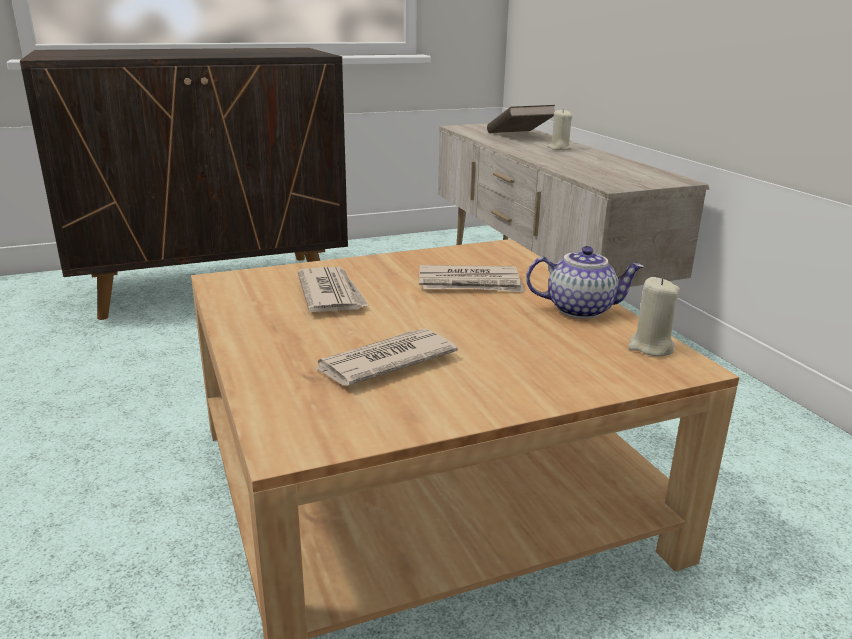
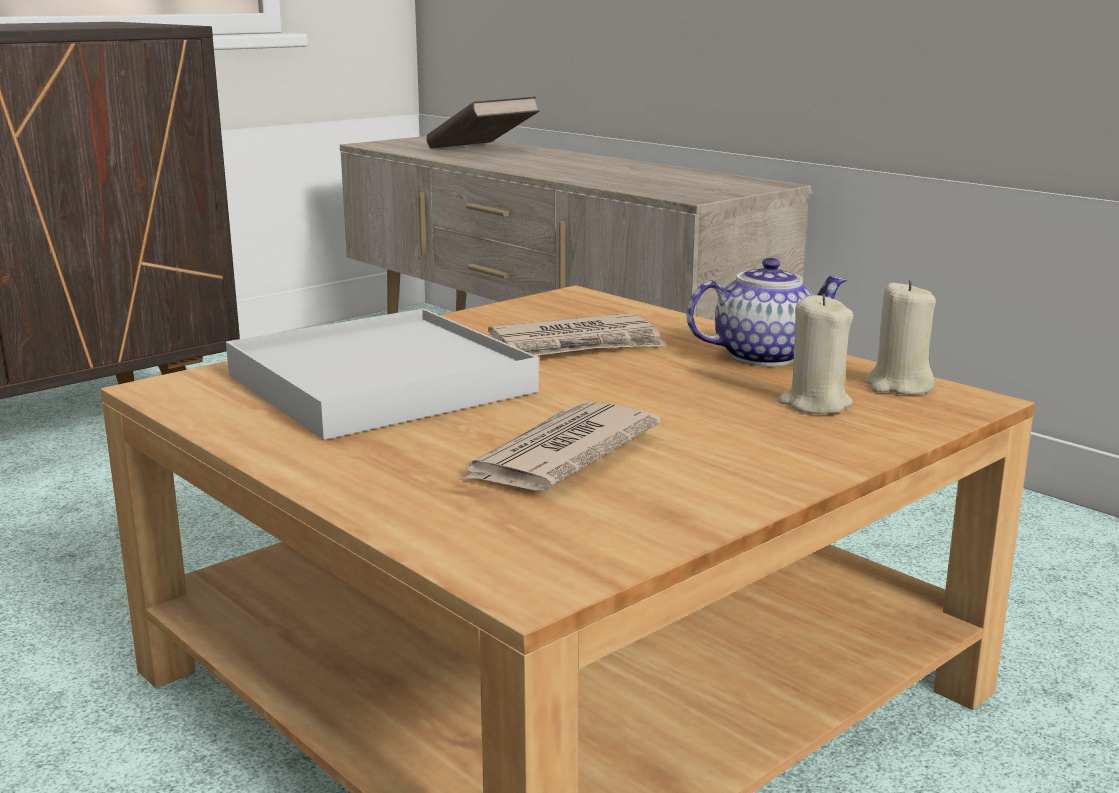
camera: 20 degrees left, 5 degrees down
newspaper [297,267,369,312] -> white tray [226,309,539,440]
beige candle [547,109,572,150] -> beige candle moved to [778,294,854,414]

